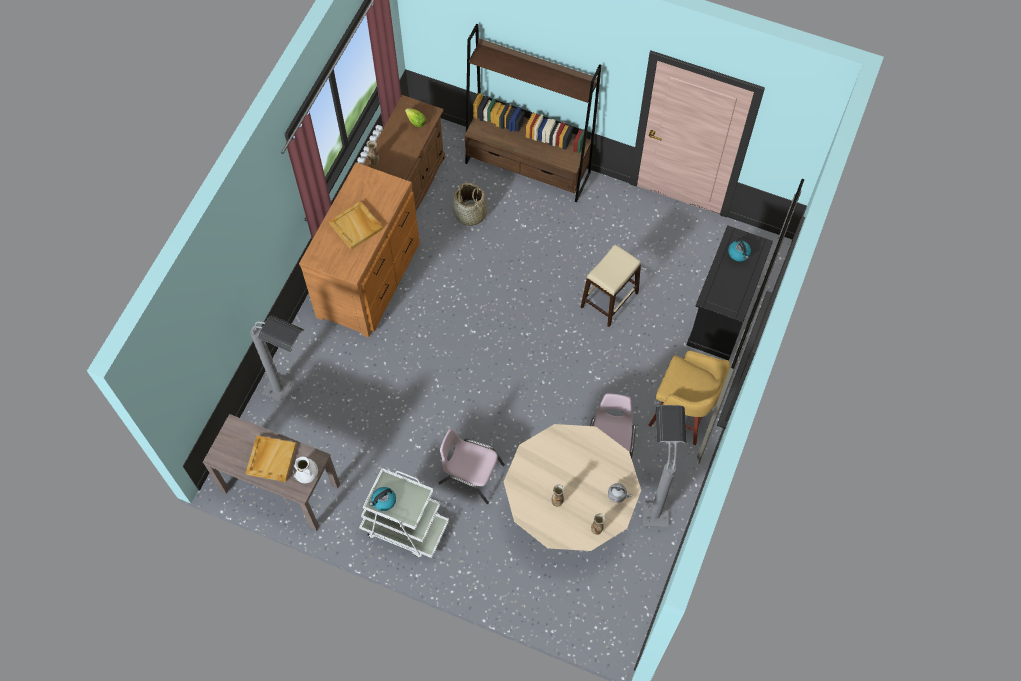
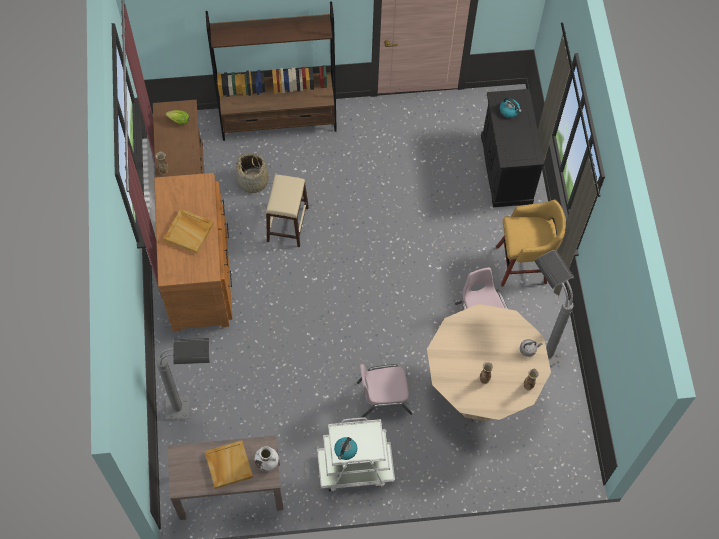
camera: 30 degrees left, 0 degrees up
beige stool [581,245,641,327] -> beige stool moved to [266,175,309,247]

